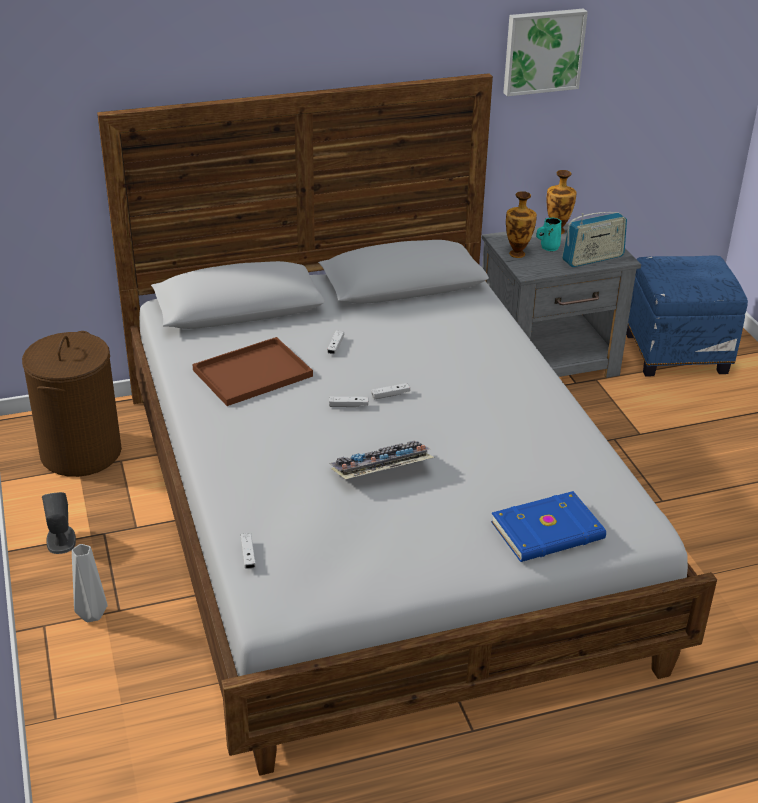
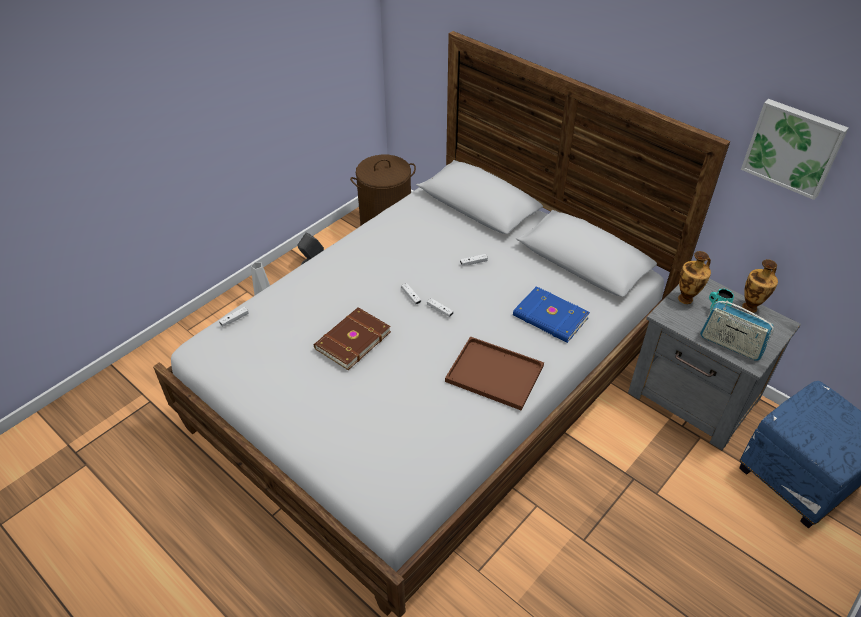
camera: 60 degrees right, 10 degrees up
brown tray [192,337,313,406] -> brown tray moved to [445,336,544,411]
keyboard [329,441,435,479] -> brown book [314,307,391,370]
blue book [491,491,606,562] -> blue book moved to [513,286,590,343]

